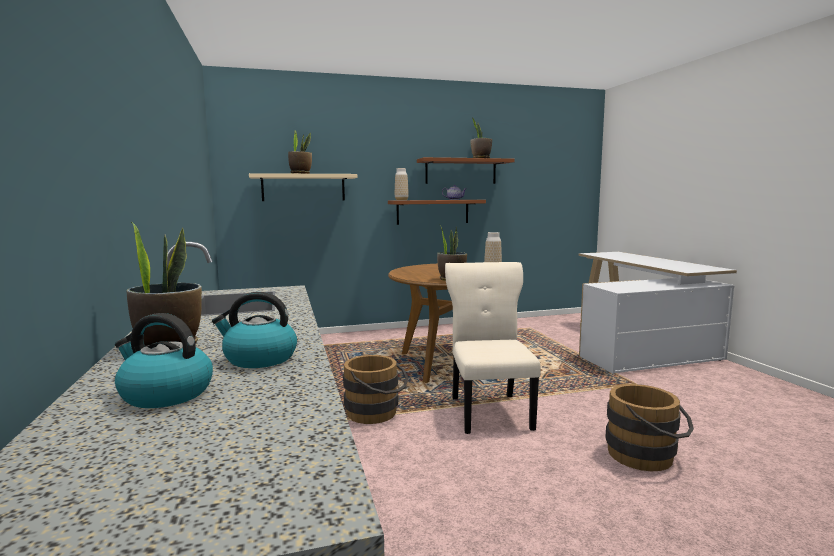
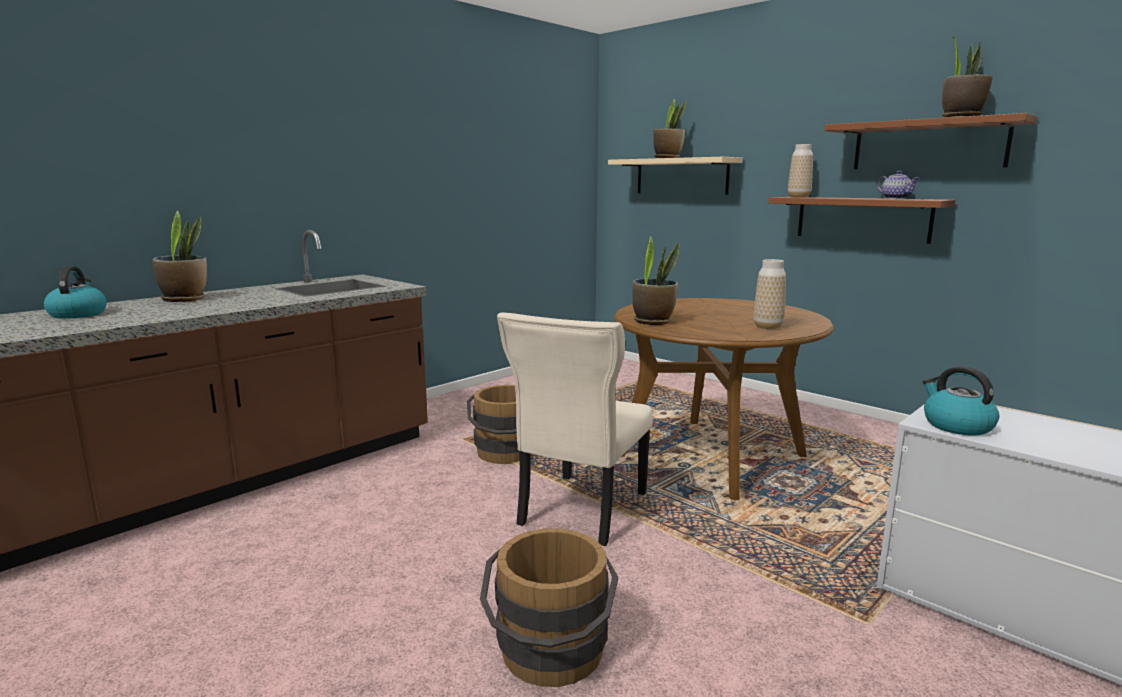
camera: 60 degrees right, 5 degrees up
kettle [212,292,297,368] -> kettle moved to [923,366,999,436]
beige chair [445,262,541,434] -> beige chair turned 150 degrees clockwise [497,313,653,546]

